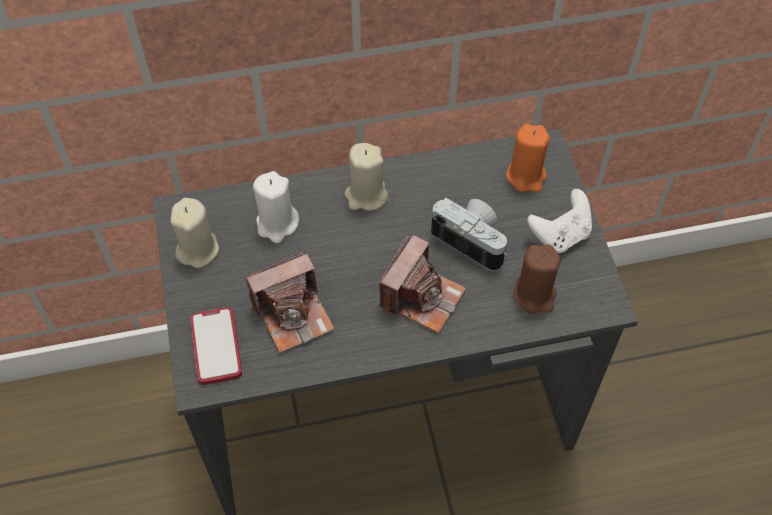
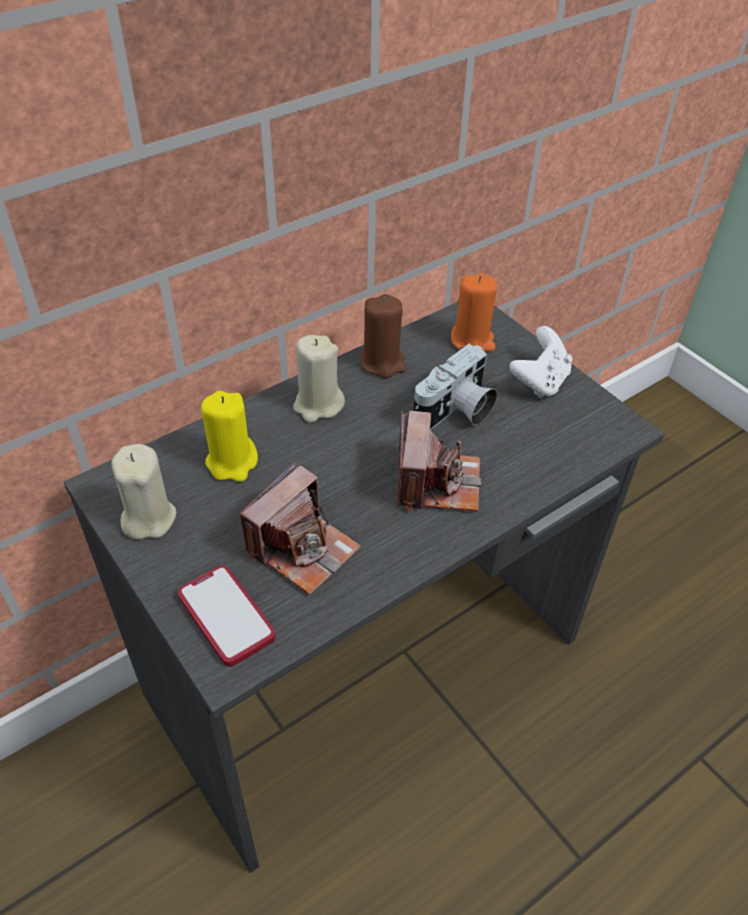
camera: 25 degrees left, 10 degrees down
white candle [253,171,299,243] -> yellow candle [201,391,258,482]
camera [431,198,507,271] -> camera turned 120 degrees clockwise [414,344,497,430]
brown candle [513,244,561,314] -> brown candle moved to [360,294,407,378]

